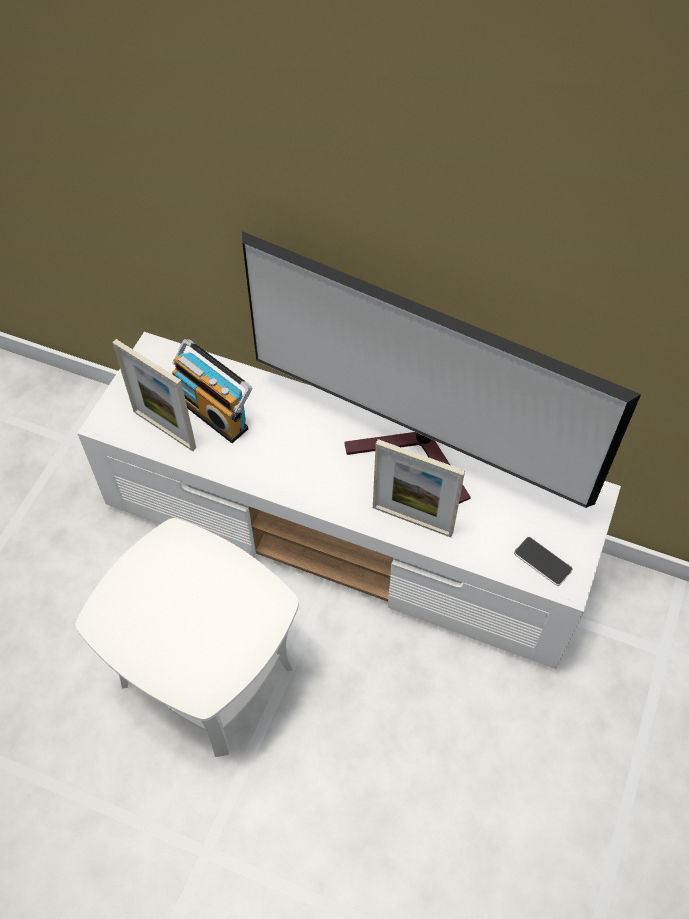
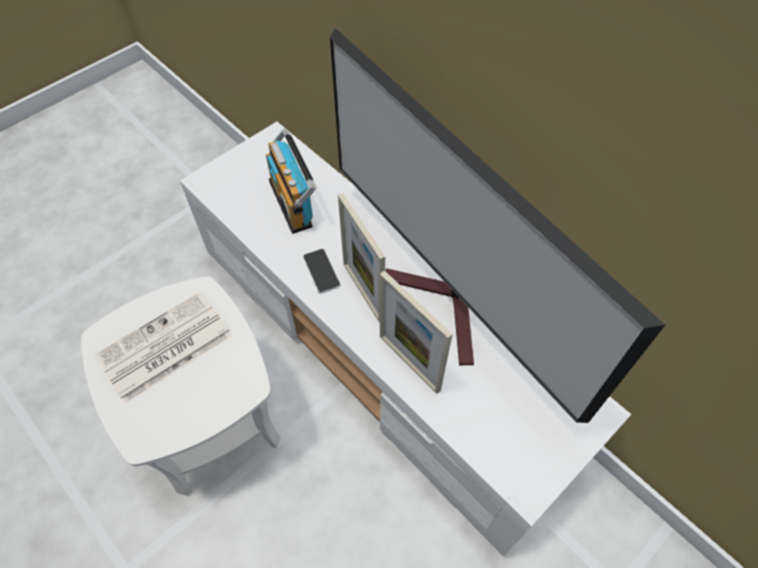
camera: 25 degrees right, 0 degrees up
picture frame [112,339,196,451] -> picture frame moved to [338,193,385,323]
phone [514,537,573,586] -> phone moved to [303,249,341,294]
none -> newspaper [95,292,232,403]

